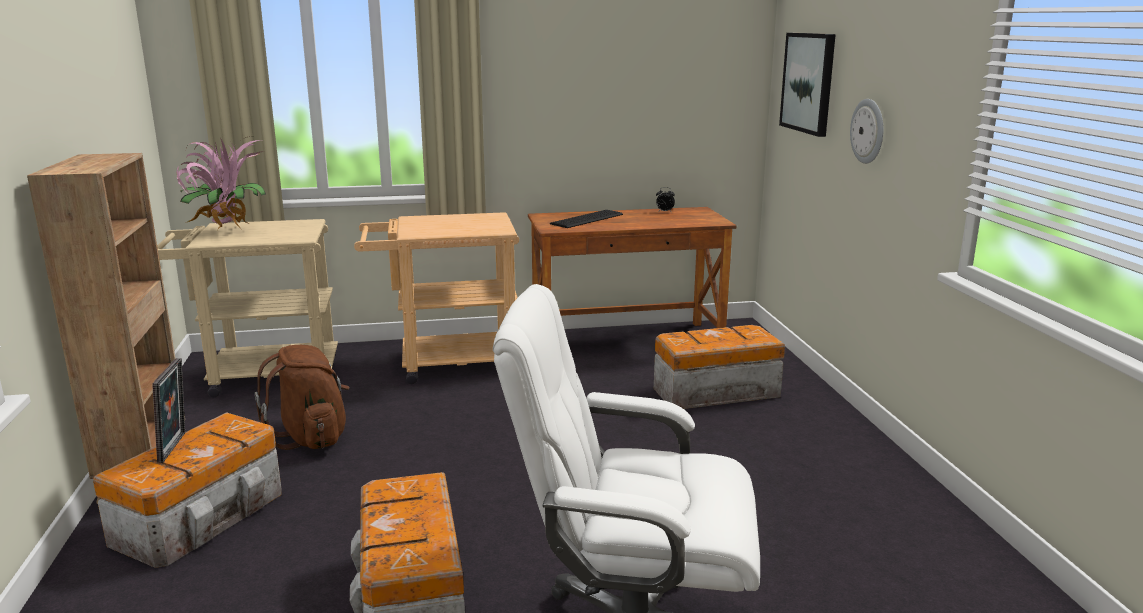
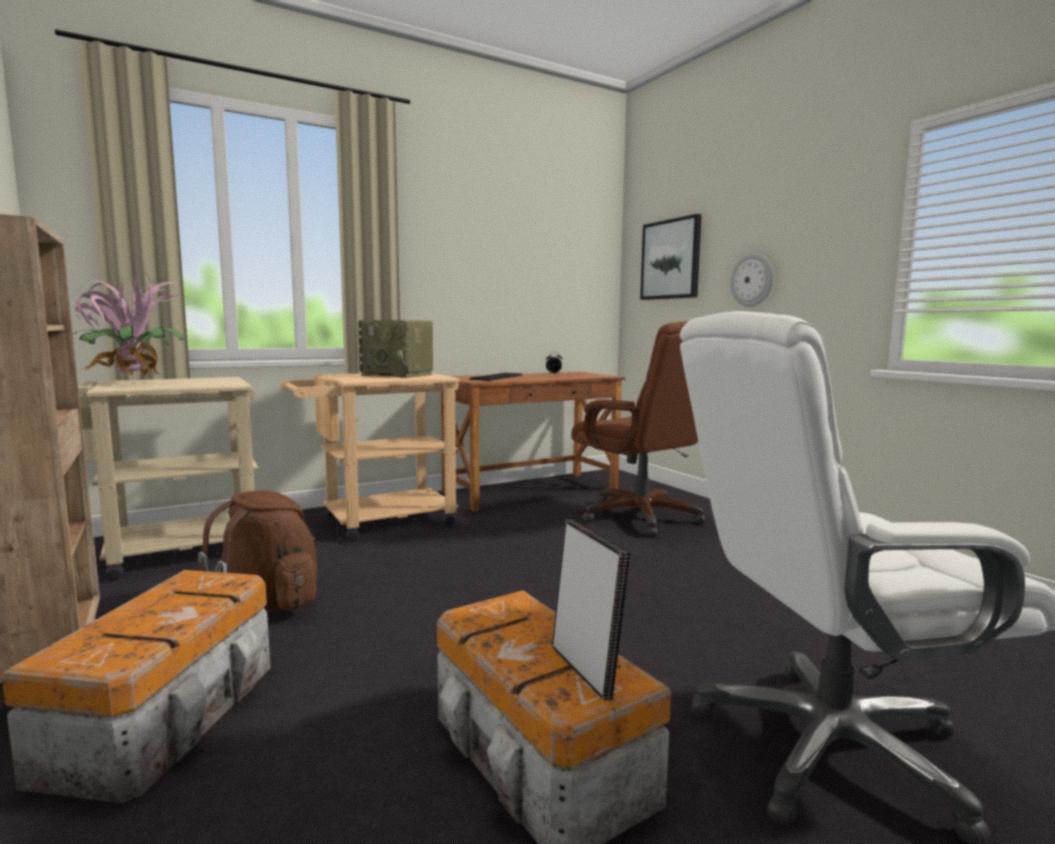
camera: 20 degrees left, 10 degrees down
picture frame [152,358,185,463] -> picture frame moved to [552,520,630,701]
storage box [654,325,785,409] -> brown office chair [571,321,705,536]
none -> radio [358,320,433,378]

